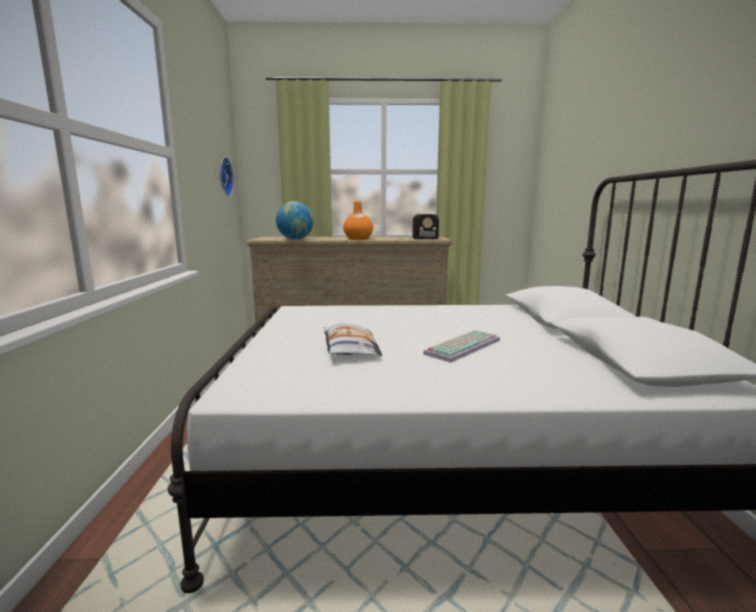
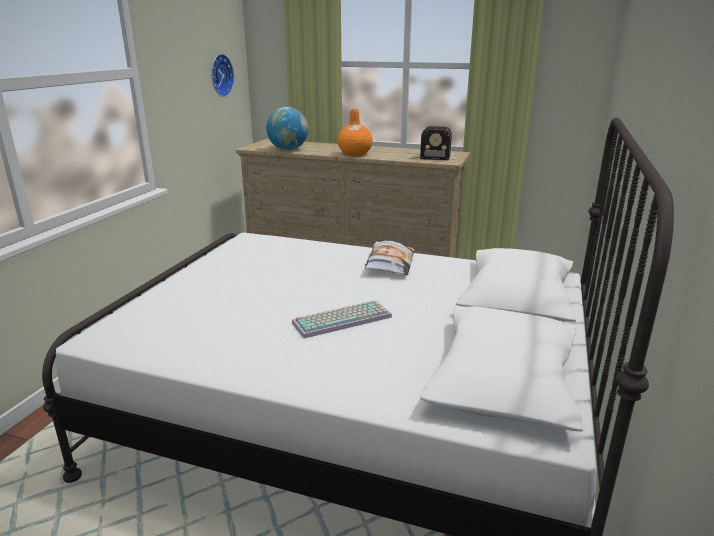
camera: 20 degrees right, 10 degrees up
pillow [324,323,382,356] -> pillow moved to [365,241,415,275]

